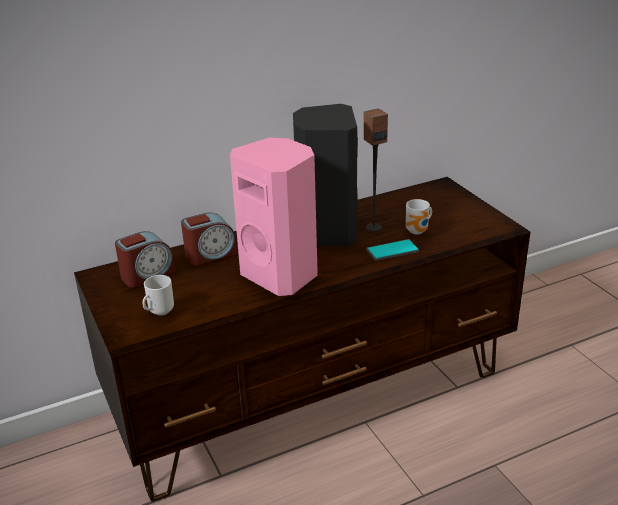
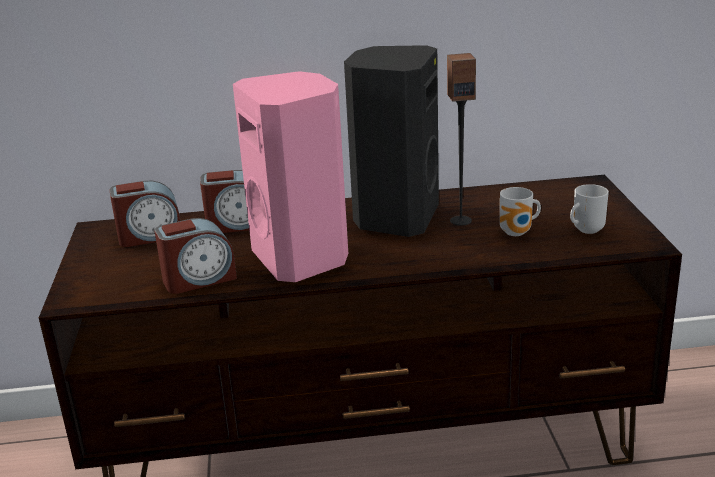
camera: 20 degrees right, 5 degrees down
mug [143,275,174,316] -> mug moved to [570,184,609,234]
phone [366,239,419,261] -> none
none -> alarm clock [154,218,237,294]

